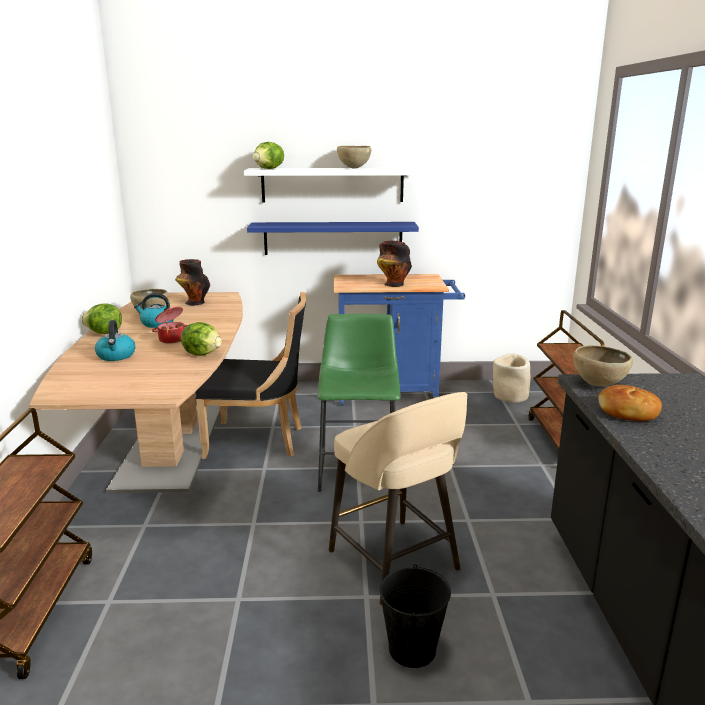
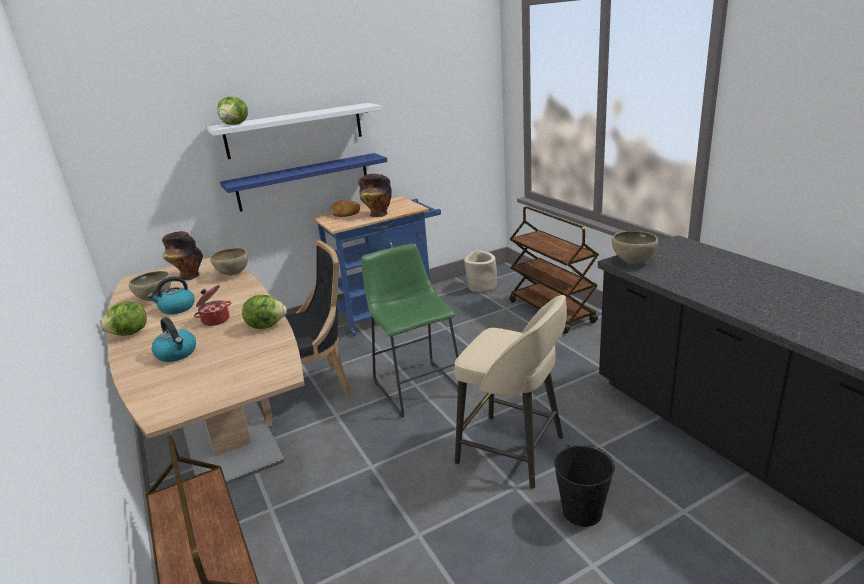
camera: 25 degrees left, 5 degrees up
brown bowl [337,146,371,169] -> brown bowl moved to [210,248,248,275]
bread [598,385,662,421] -> bread moved to [330,201,360,217]

